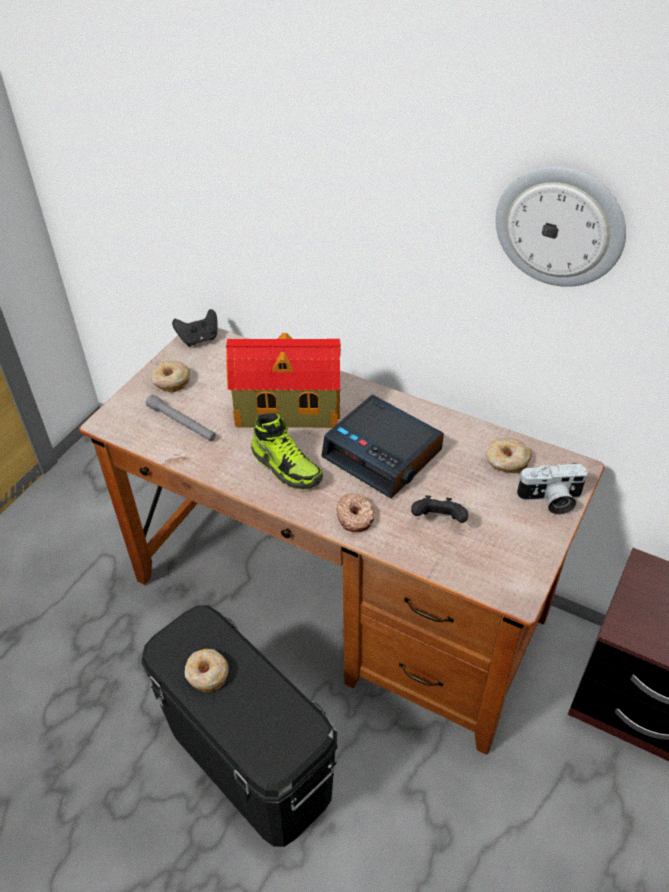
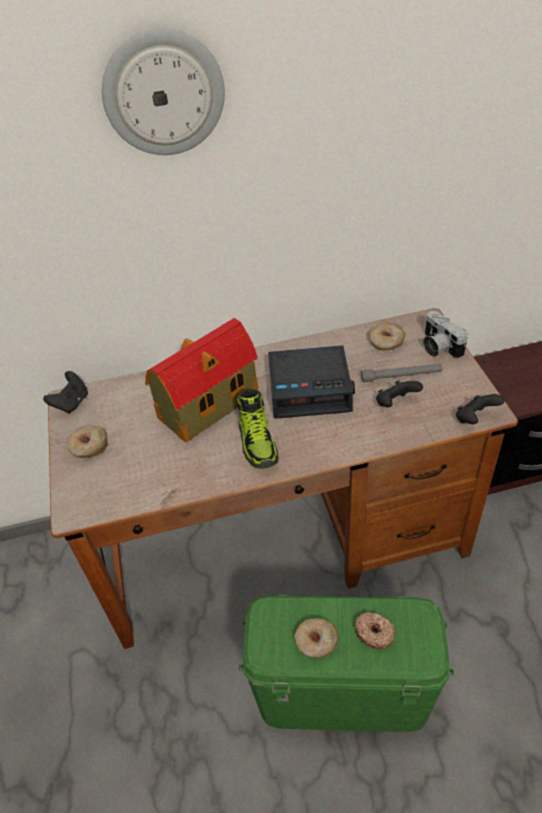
camera: 40 degrees left, 0 degrees up
black storage box [141,605,338,847] -> green storage box [239,595,454,732]
grey flashlight [146,395,216,441] -> grey flashlight moved to [361,363,442,382]
shoe [251,413,323,490] -> shoe turned 75 degrees clockwise [237,388,279,469]
donut [337,493,374,532] -> donut moved to [355,612,396,650]
wall clock [496,166,626,287] -> wall clock moved to [102,28,225,155]
camera [517,463,587,515] -> camera turned 105 degrees clockwise [423,311,468,359]
none -> black game controller [456,394,504,424]

